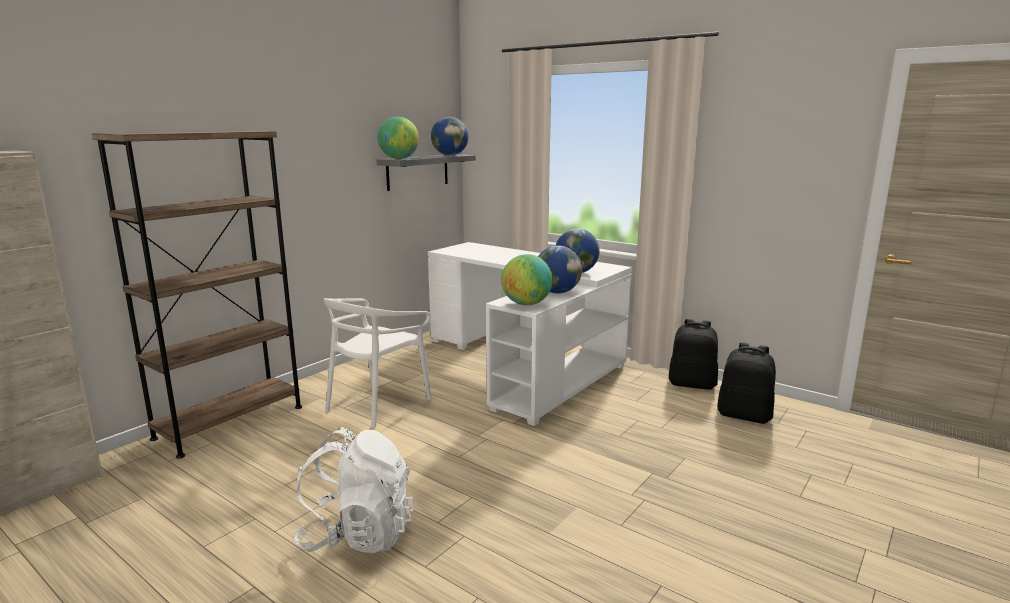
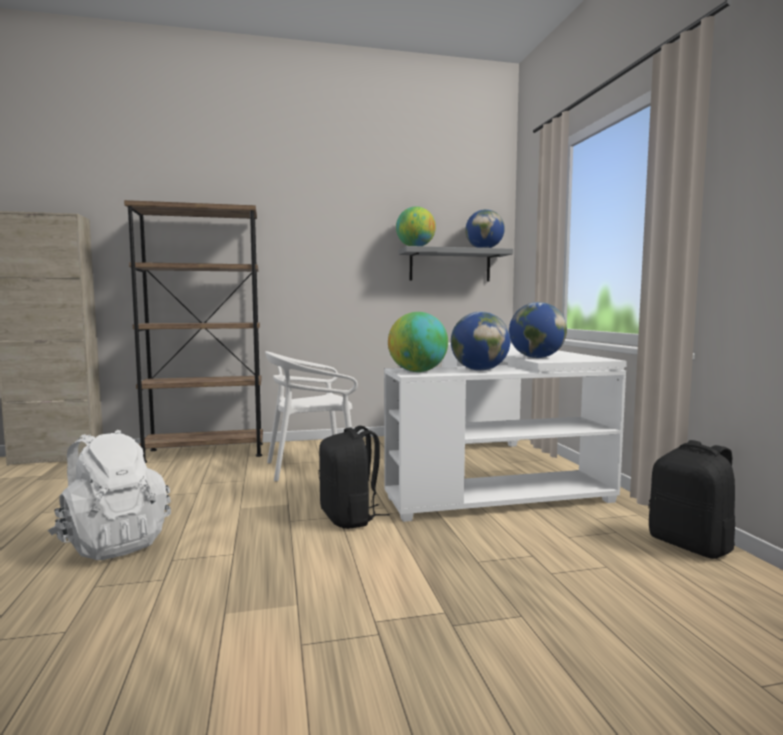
camera: 40 degrees right, 10 degrees down
black backpack [718,342,776,424] -> black backpack moved to [318,426,390,529]

